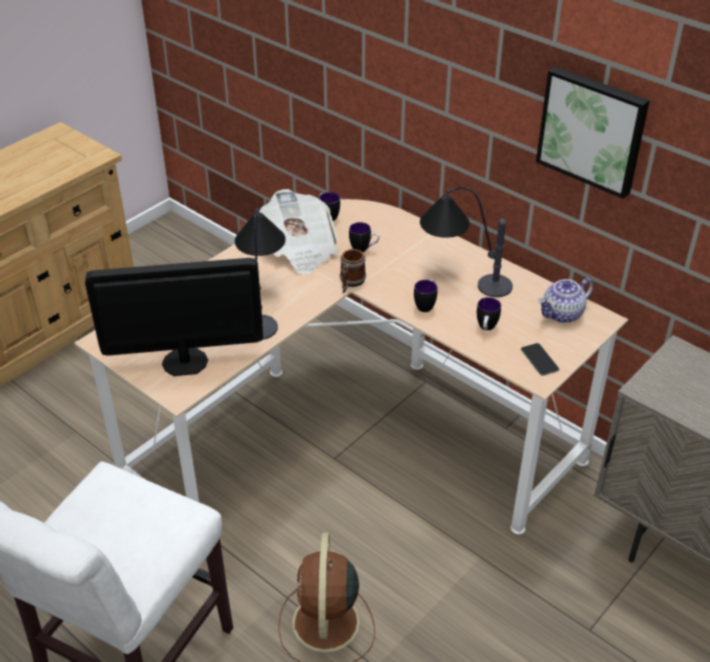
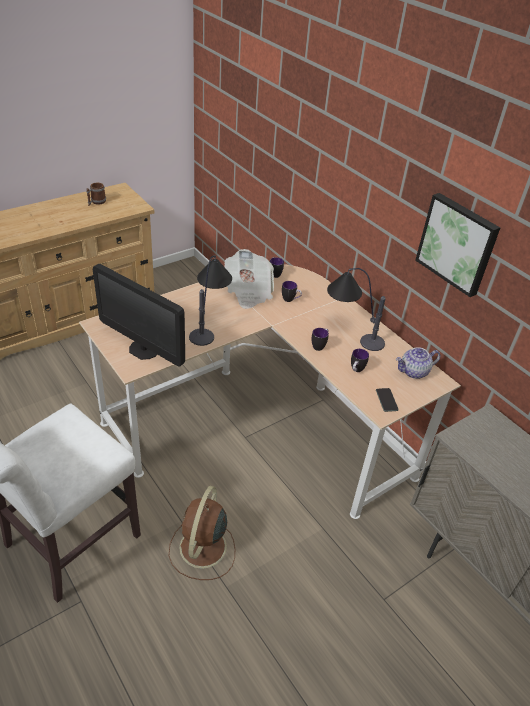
camera: 10 degrees right, 0 degrees up
monitor [85,258,263,376] -> monitor turned 150 degrees counterclockwise [93,264,185,367]
mug [340,249,366,293] -> mug moved to [86,182,106,206]

